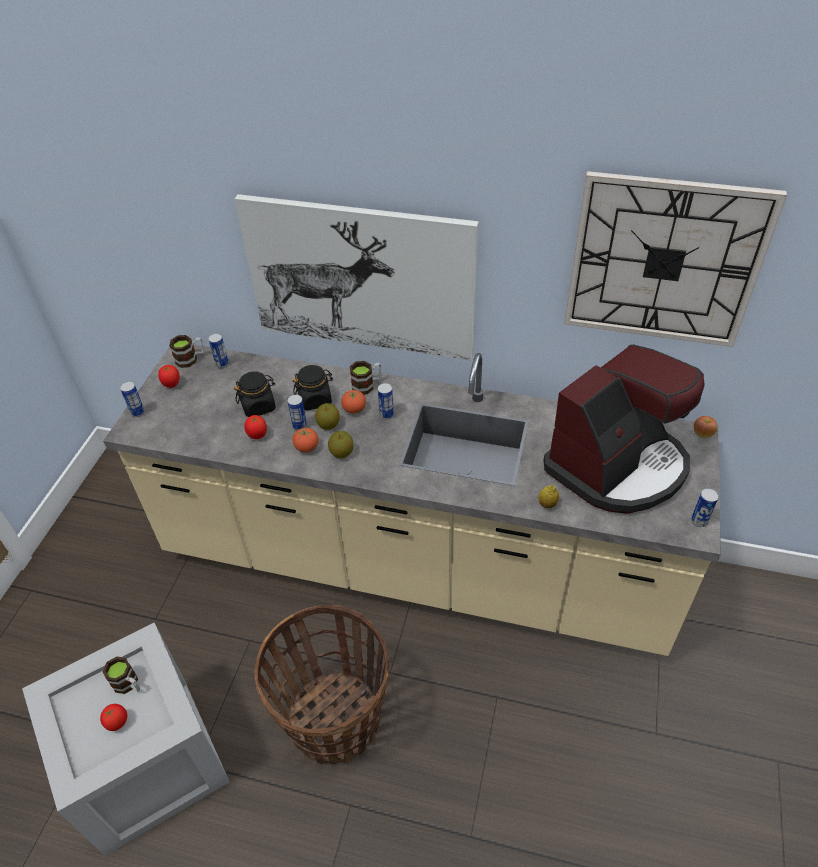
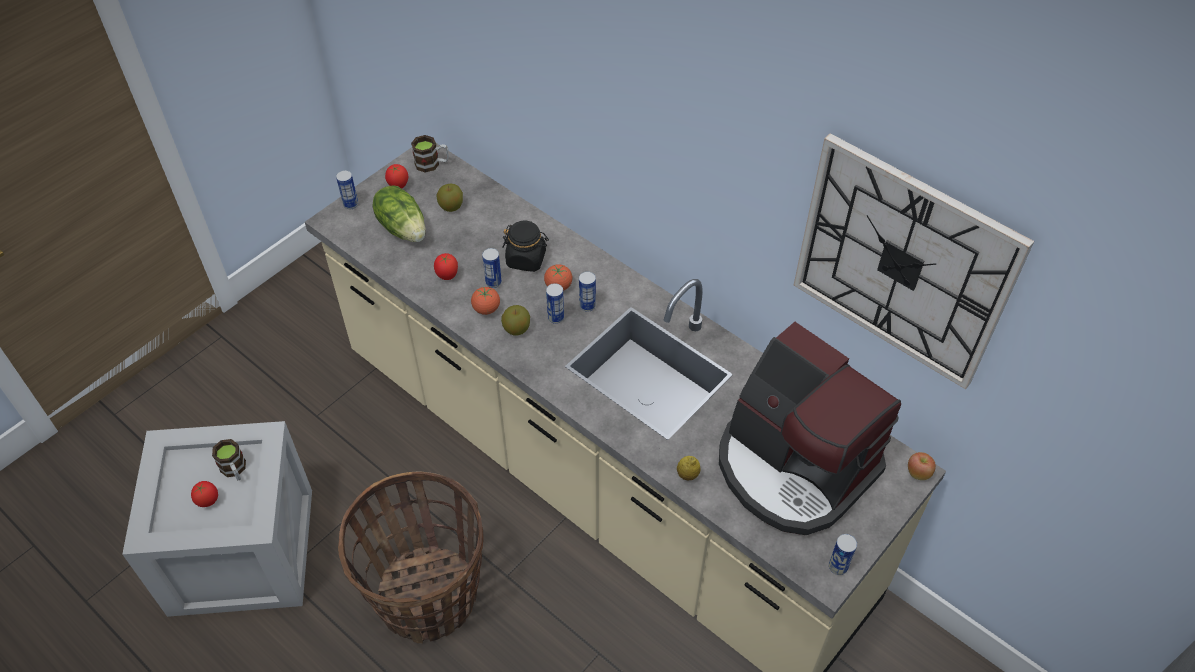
camera: 25 degrees right, 5 degrees up
can [208,333,229,368] -> can moved to [546,283,564,324]
picture [234,194,479,360] -> none
black jar [234,371,276,417] -> none
apple [315,403,340,430] -> apple moved to [437,183,463,212]
mug [350,361,381,395] -> none
coffee machine [543,345,705,514] -> coffee machine turned 60 degrees clockwise [719,322,901,535]
none -> lettuce [372,185,425,242]

